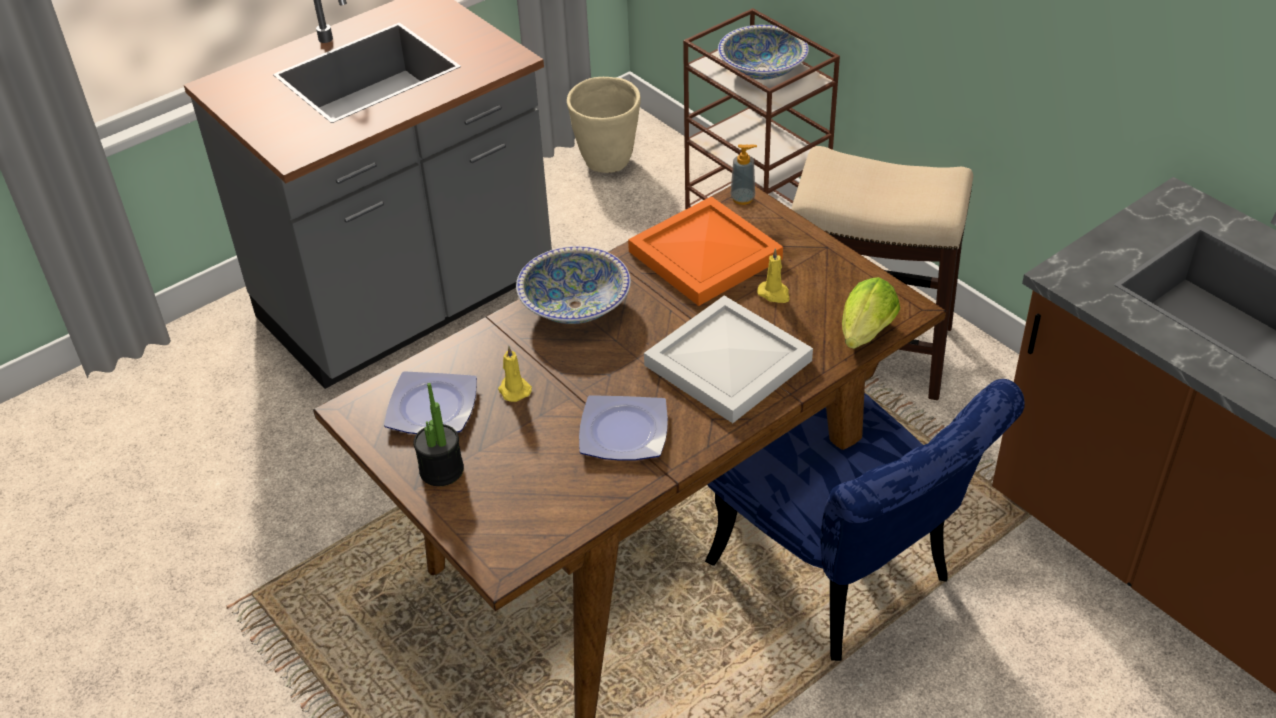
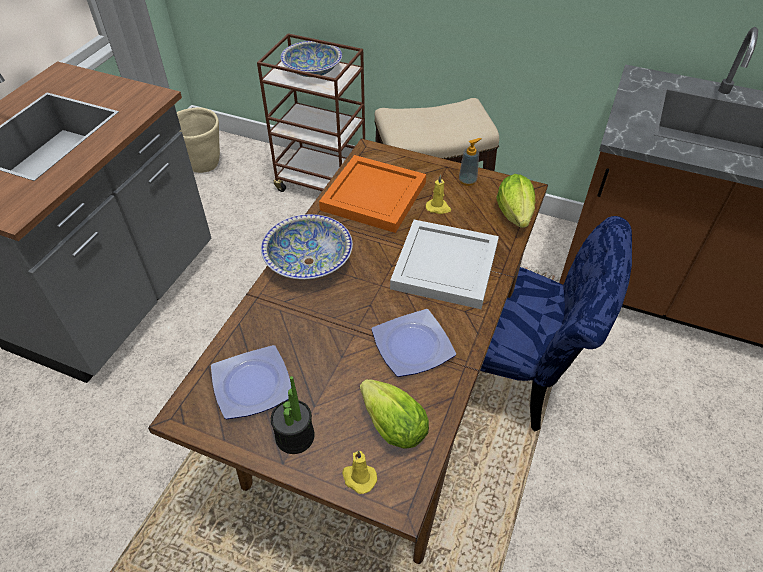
camera: 30 degrees left, 5 degrees up
yellow candle [498,346,532,402] -> yellow candle moved to [342,450,377,494]
soap dispenser [730,145,757,205] -> soap dispenser moved to [459,138,481,186]
none -> lettuce [360,379,429,448]

